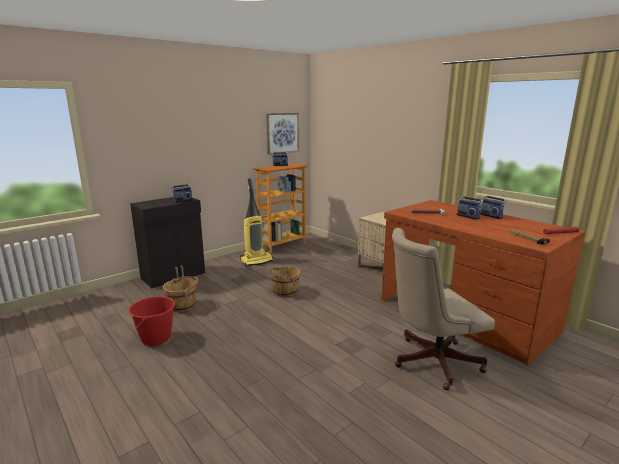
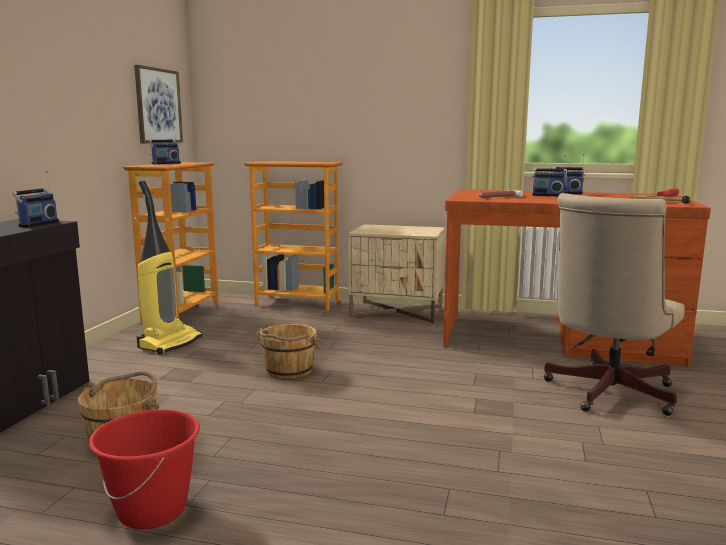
camera: 35 degrees left, 5 degrees down
none -> bookcase [243,161,343,312]

